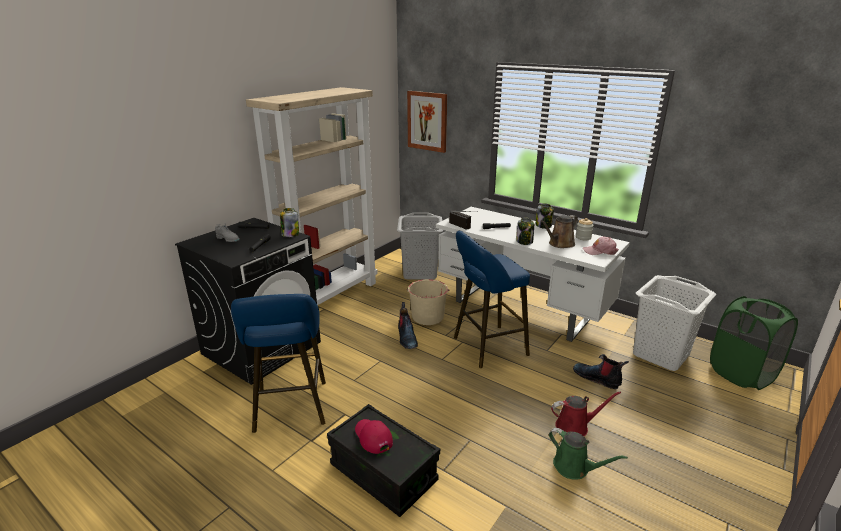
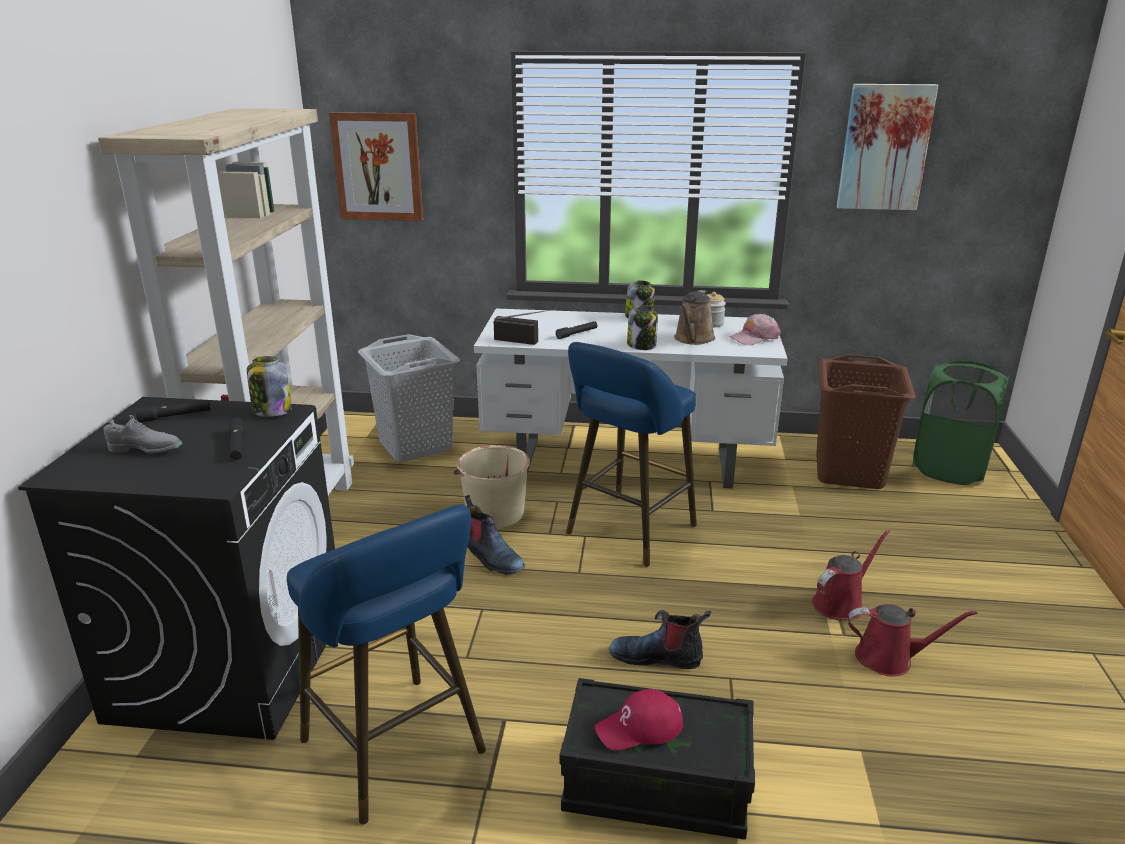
camera: 30 degrees left, 0 degrees up
red cap [355,419,393,454] -> red cap turned 45 degrees counterclockwise [595,689,683,751]
green watering can [549,428,628,480] -> red watering can [848,604,978,677]
boot [573,354,629,389] -> boot moved to [609,610,711,669]
white laundry basket [633,275,716,371] -> brown laundry basket [816,354,916,489]
none -> picture [837,84,938,210]

